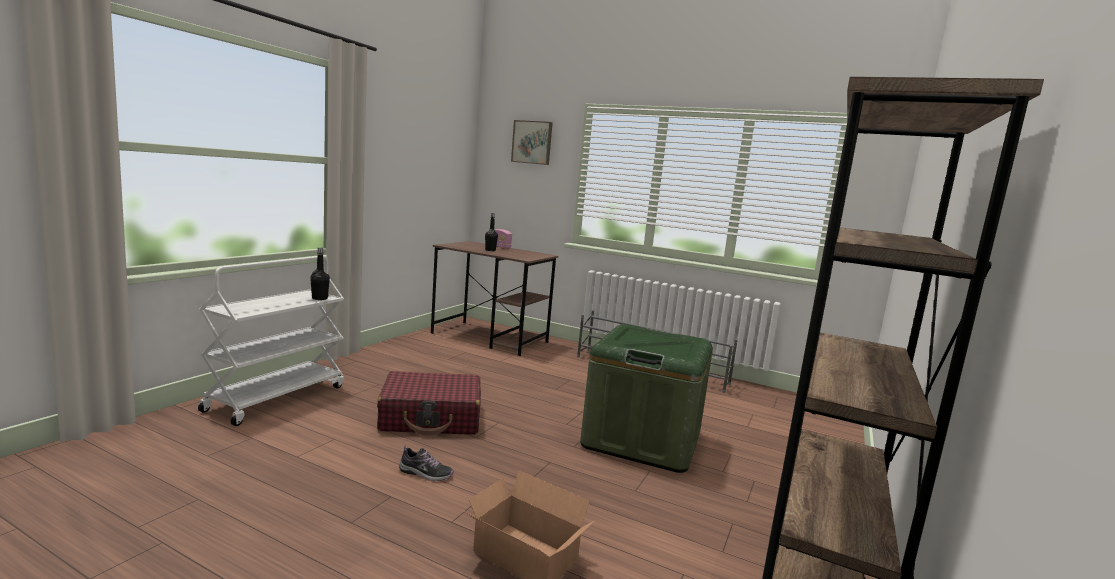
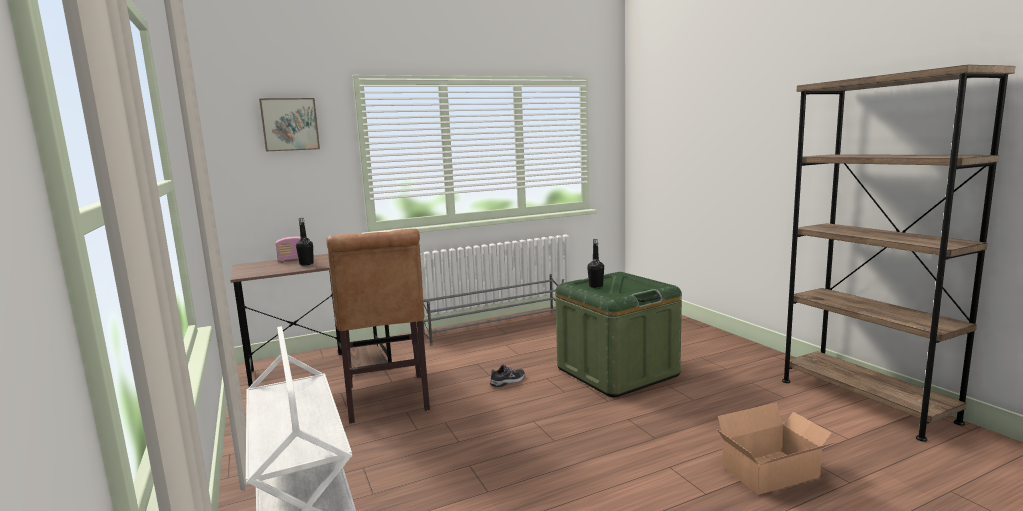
camera: 50 degrees left, 0 degrees up
black bottle [310,248,330,300] -> black bottle moved to [587,238,604,288]
red suitcase [377,371,481,436] -> none
shoe [399,445,454,481] -> shoe moved to [490,365,525,387]
none -> brown chair [326,229,430,423]

